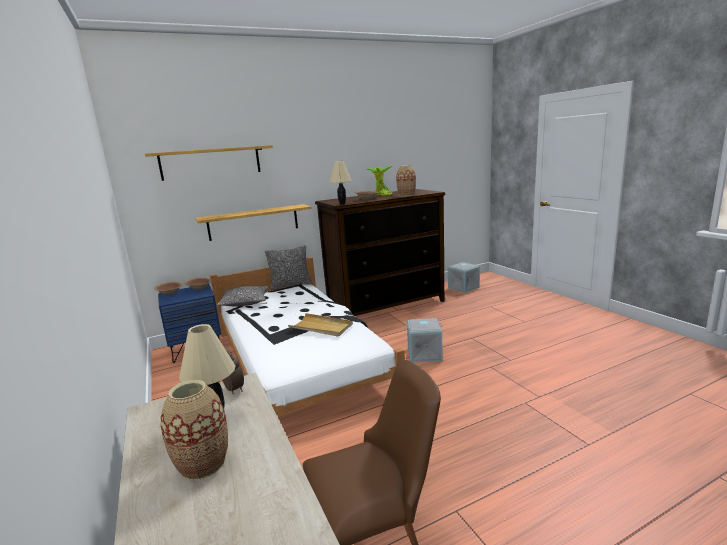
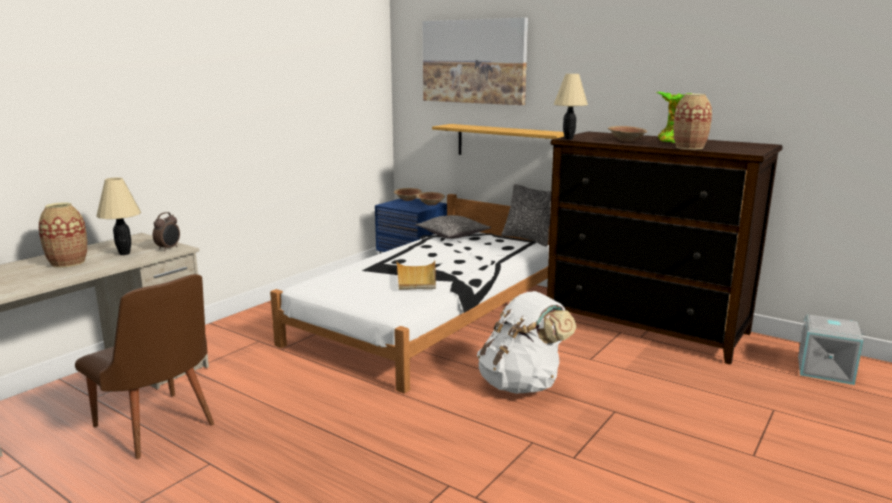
camera: 60 degrees right, 0 degrees up
shelf [145,145,273,181] -> picture [423,17,528,105]
grey storage box [406,318,443,363] -> white backpack [477,291,577,394]

